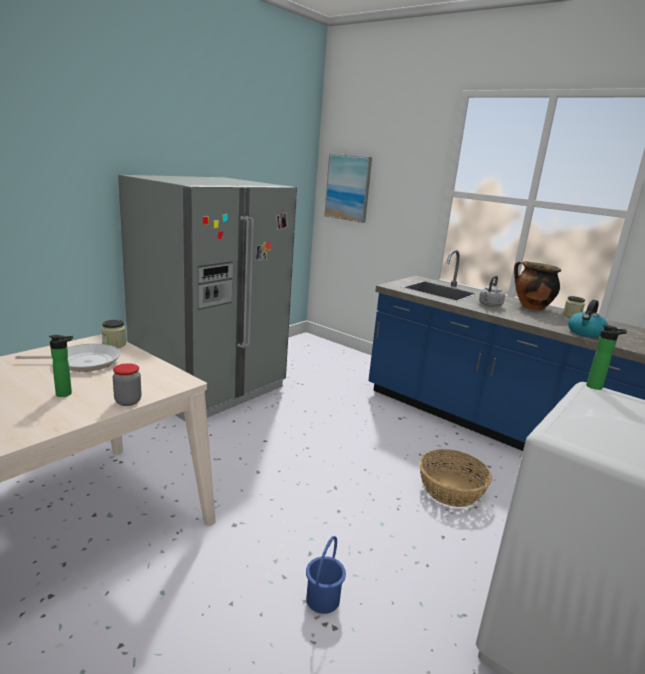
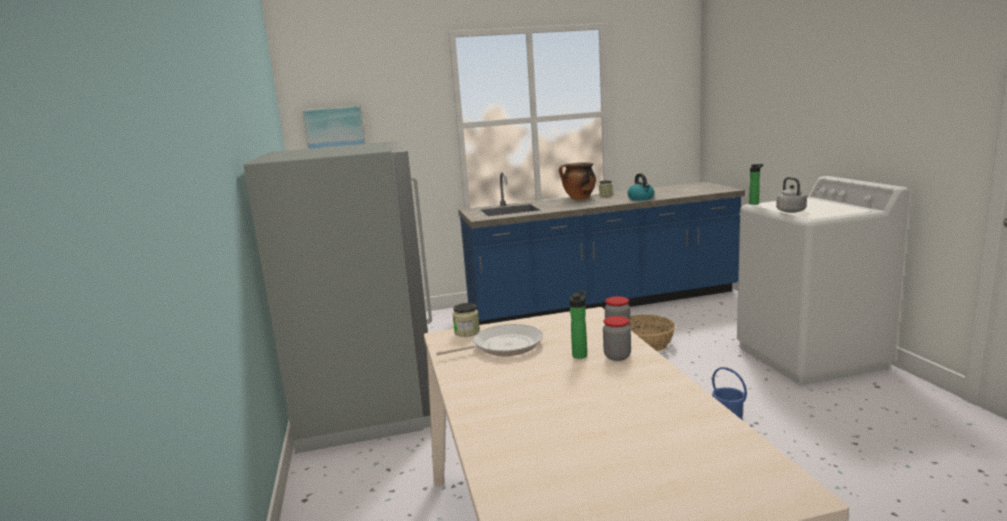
camera: 50 degrees left, 5 degrees down
frying pan [15,344,121,372] -> frying pan turned 45 degrees clockwise [436,324,543,356]
grey kettle [479,276,505,307] -> grey kettle moved to [776,177,808,213]
none -> jar [603,316,631,361]

